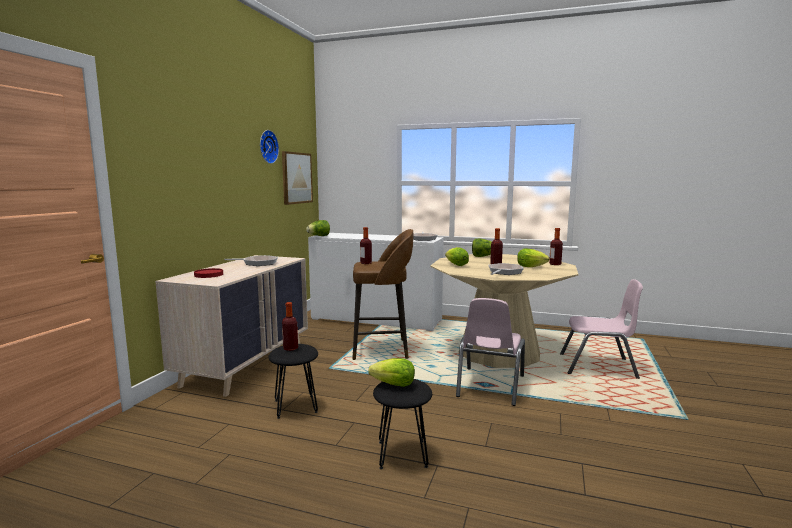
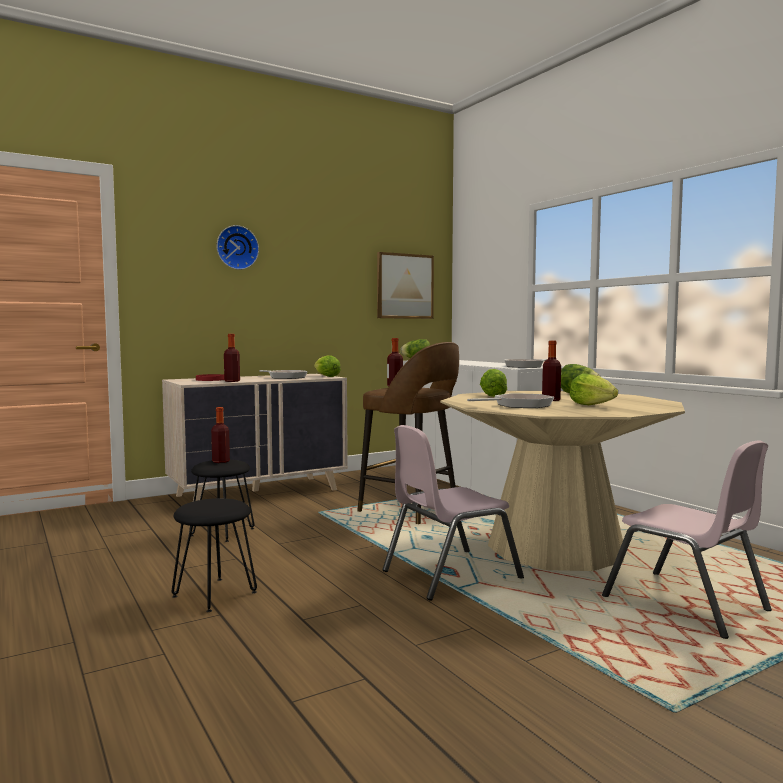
camera: 40 degrees right, 5 degrees down
wall clock [260,130,279,164] -> wall clock moved to [216,225,259,270]
lettuce [368,358,415,387] -> lettuce moved to [314,355,341,377]
bottle [549,228,563,265] -> bottle moved to [224,334,240,382]

